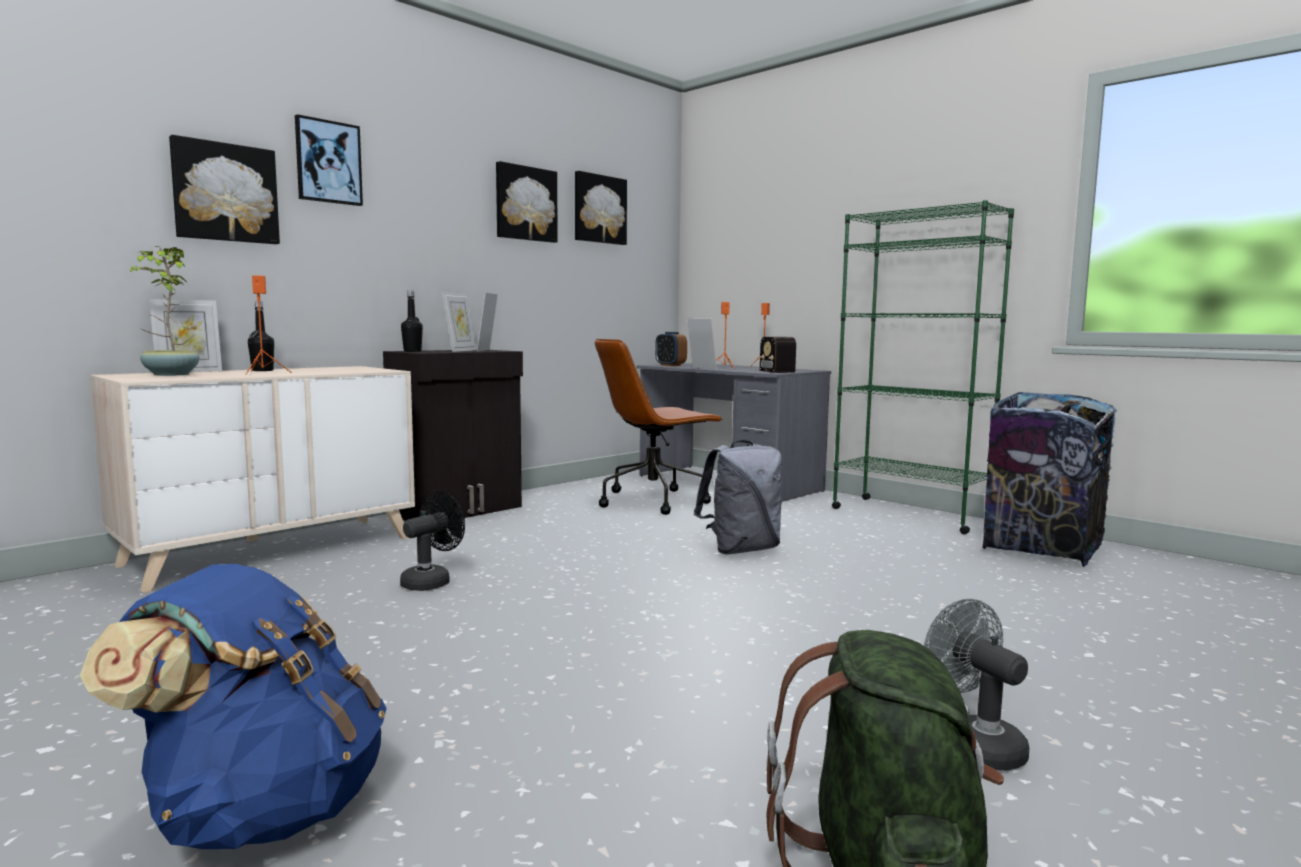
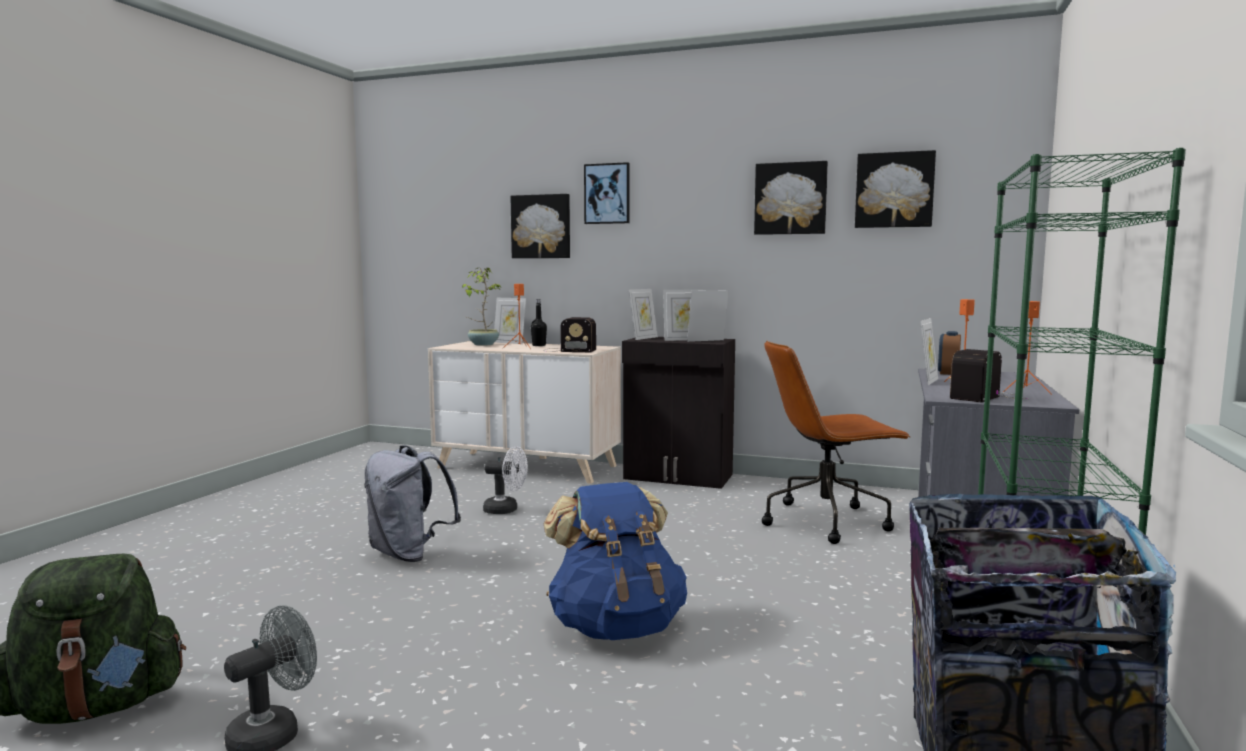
camera: 65 degrees right, 0 degrees up
blue backpack [80,564,387,849] -> blue backpack moved to [544,482,687,640]
black fan [400,491,465,591] -> white fan [483,446,528,514]
black bottle [401,291,423,352] -> picture frame [629,289,658,340]
brown office chair [595,339,723,515] -> brown office chair turned 45 degrees counterclockwise [762,341,911,544]
grey backpack [694,440,782,554] -> grey backpack moved to [364,445,461,562]
none -> radio [545,317,596,352]

